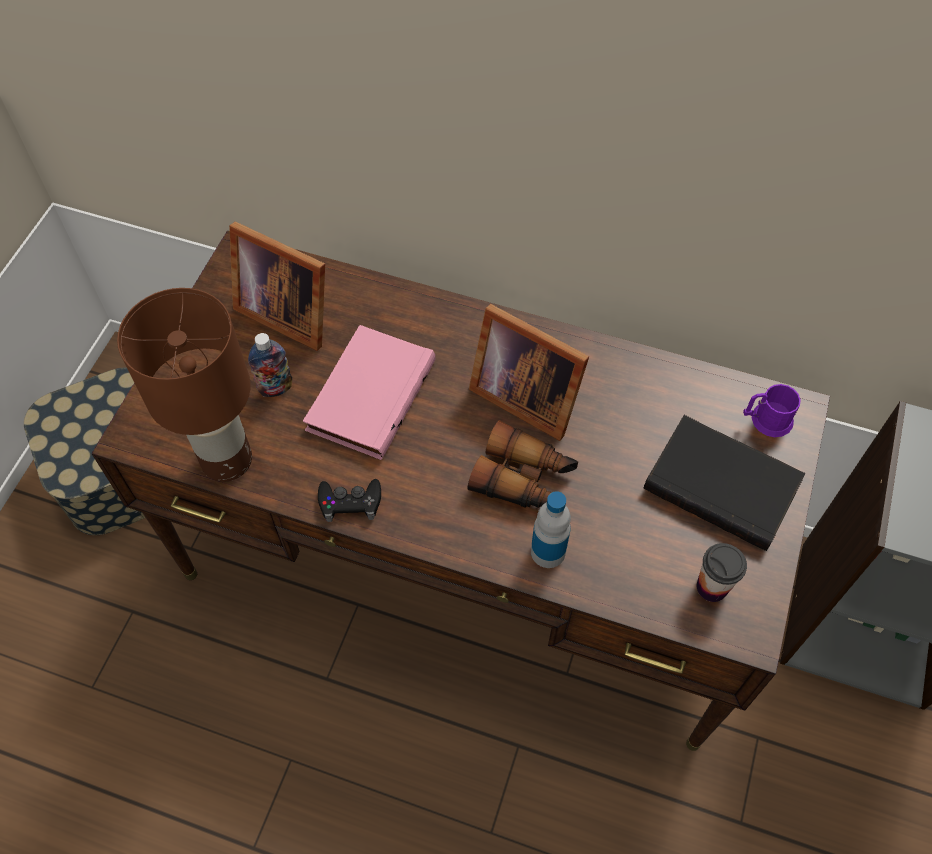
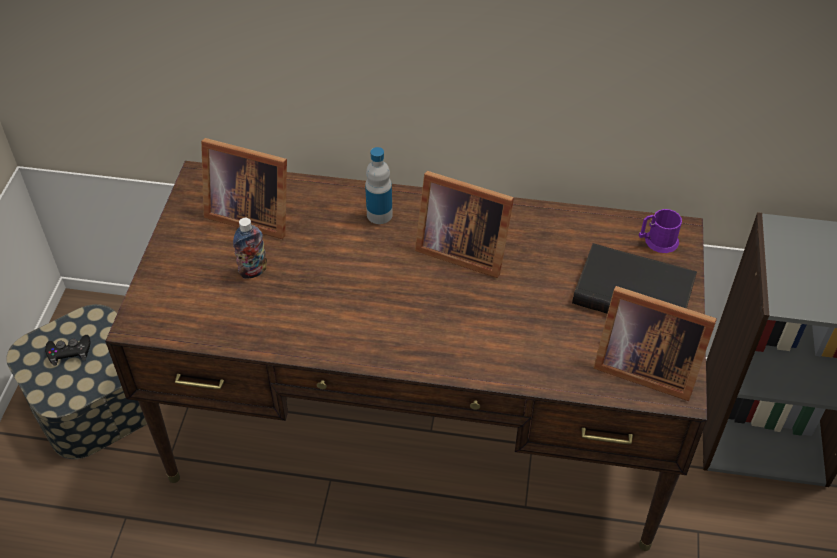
camera: 10 degrees left, 10 degrees down
brown table lamp [117,288,252,482] -> none
pink book [303,325,436,460] -> none
black game controller [318,479,381,522] -> black game controller moved to [45,335,90,366]
binoculars [468,420,578,508] -> none
bottle [531,491,571,568] -> bottle moved to [365,147,393,224]
cup [697,543,747,602] -> picture frame [593,286,717,401]

